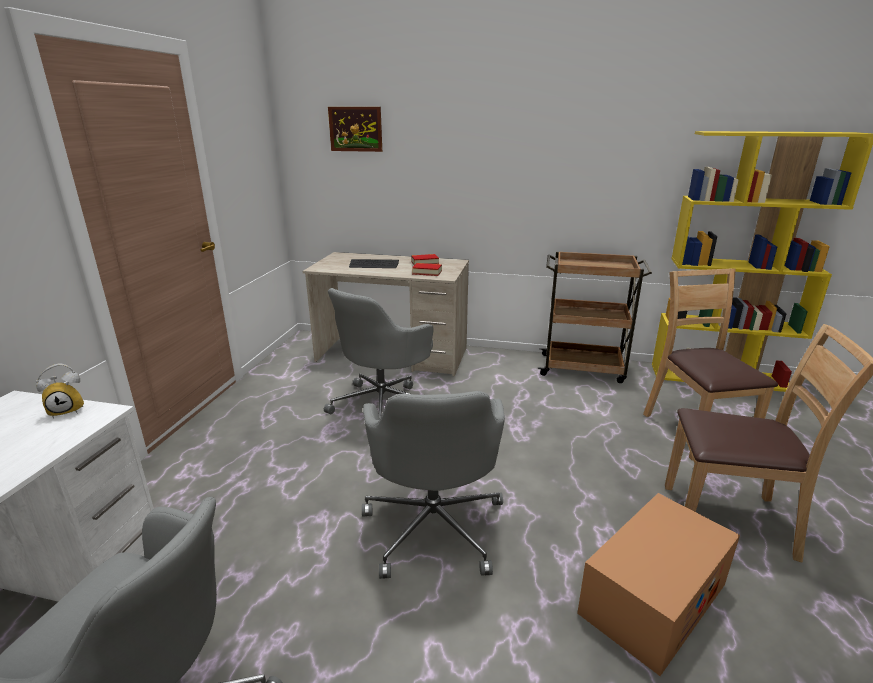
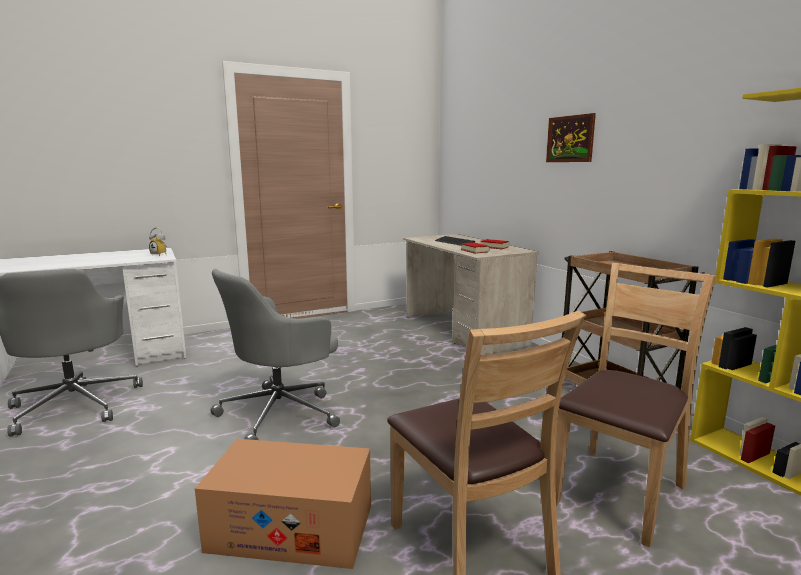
camera: 50 degrees right, 10 degrees down
grey office chair [324,288,433,418] -> none
picture [328,107,382,152] -> picture moved to [546,113,596,162]

